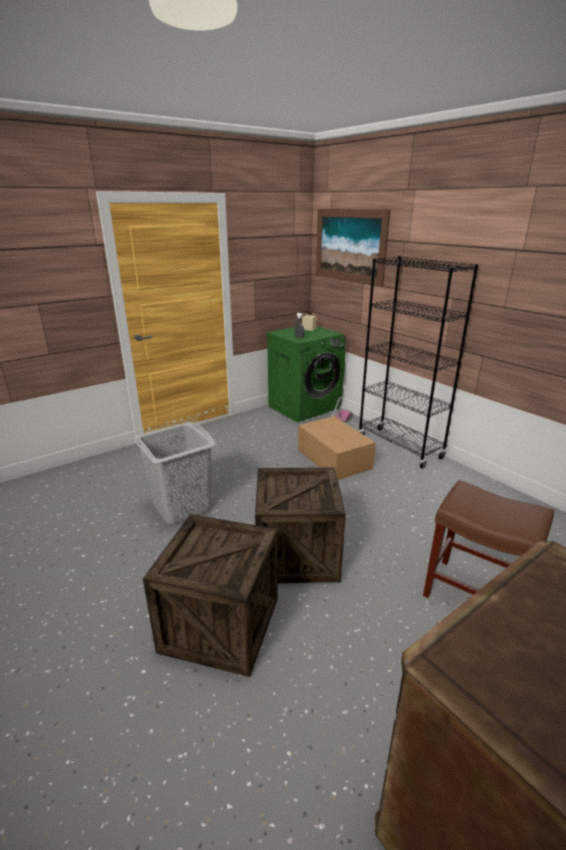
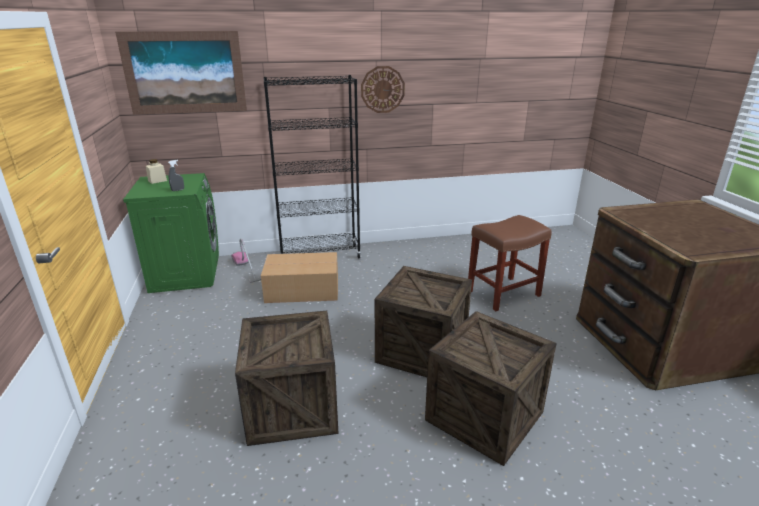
camera: 65 degrees left, 0 degrees up
grey laundry basket [133,422,216,524] -> crate [235,311,339,446]
none -> wall clock [361,66,405,113]

